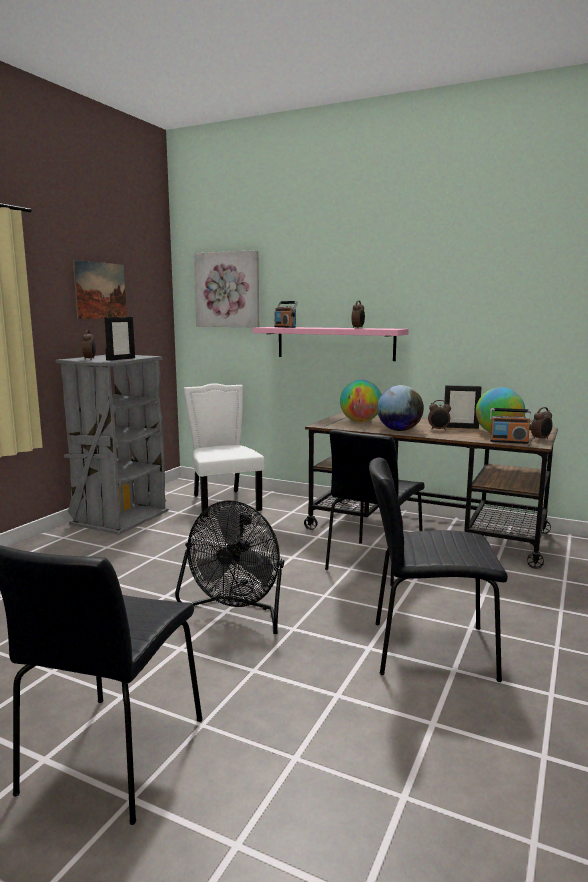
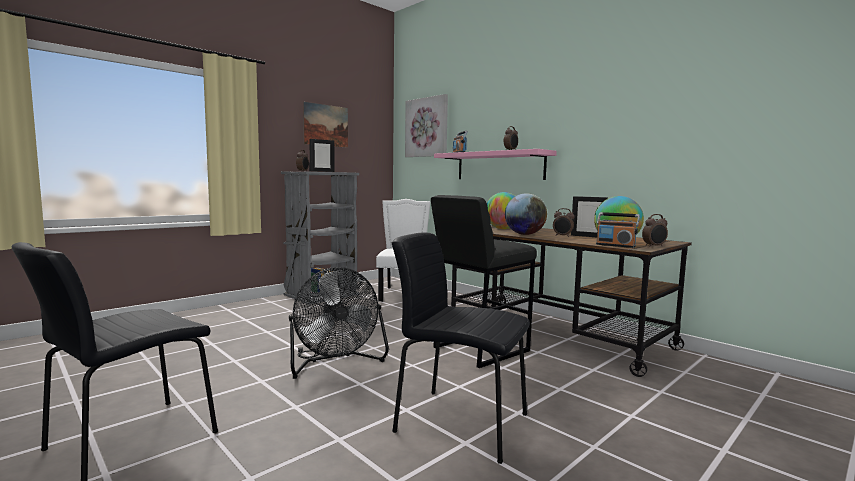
camera: 20 degrees right, 5 degrees down
black fan [175,500,284,634] -> black fan turned 75 degrees counterclockwise [289,267,389,379]
black chair [325,430,425,586] -> black stool [431,195,537,368]

